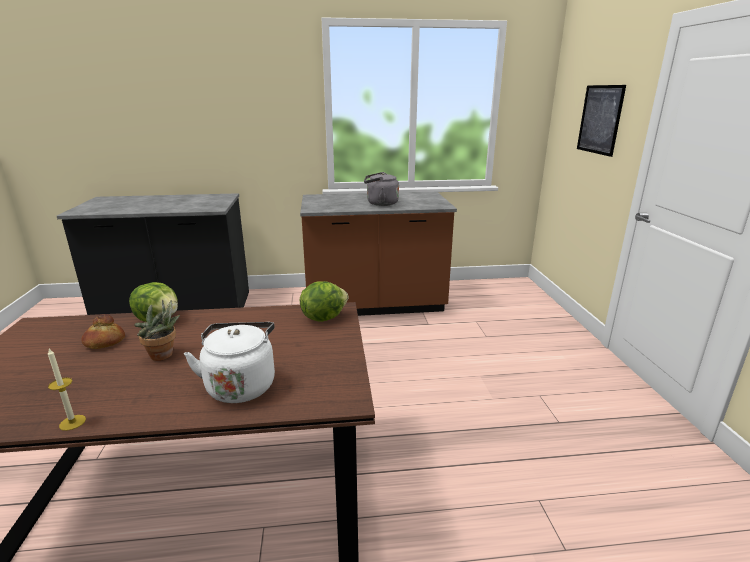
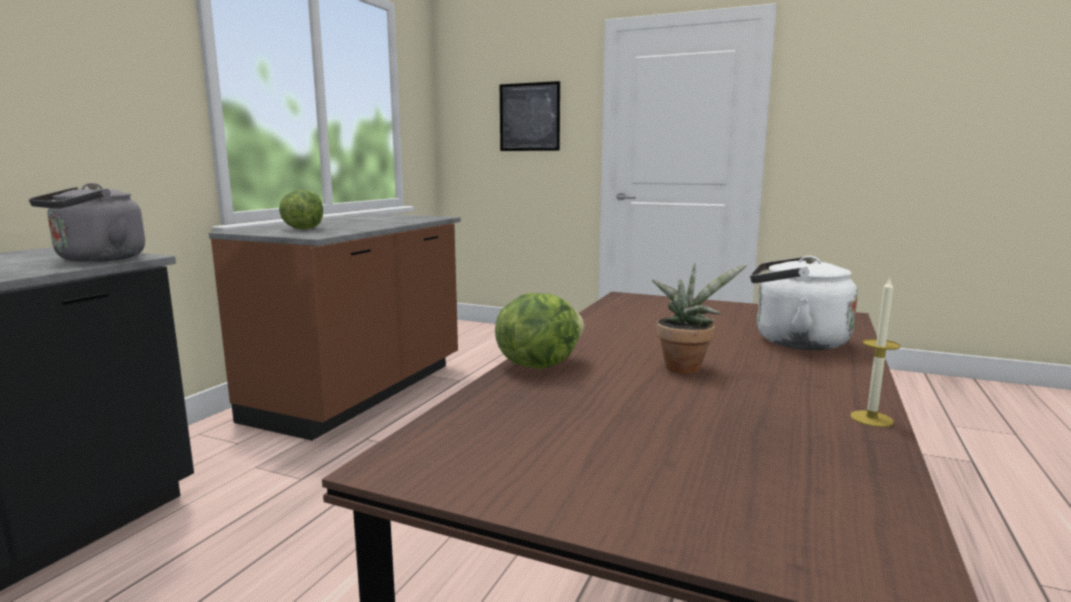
camera: 60 degrees left, 10 degrees down
bread [81,314,125,349] -> none
lettuce [300,281,349,322] -> lettuce moved to [279,190,323,229]
grey kettle [364,172,399,206] -> grey kettle moved to [29,183,145,262]

